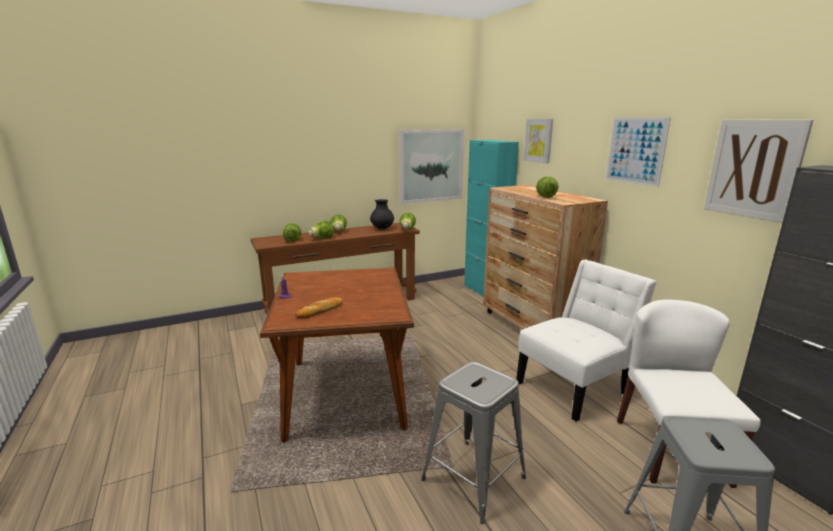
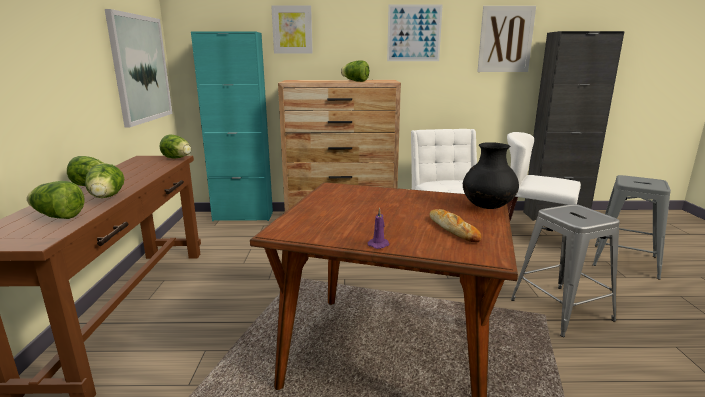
camera: 65 degrees left, 0 degrees up
black vase [370,199,394,229] -> black vase moved to [463,142,519,209]

